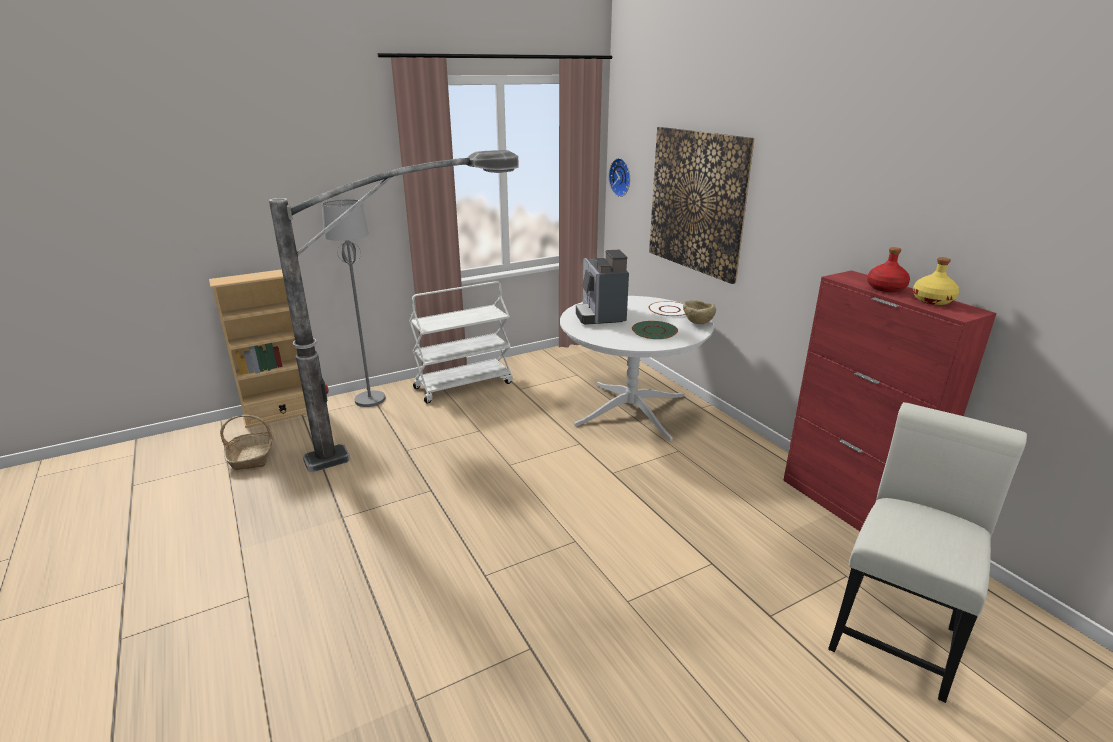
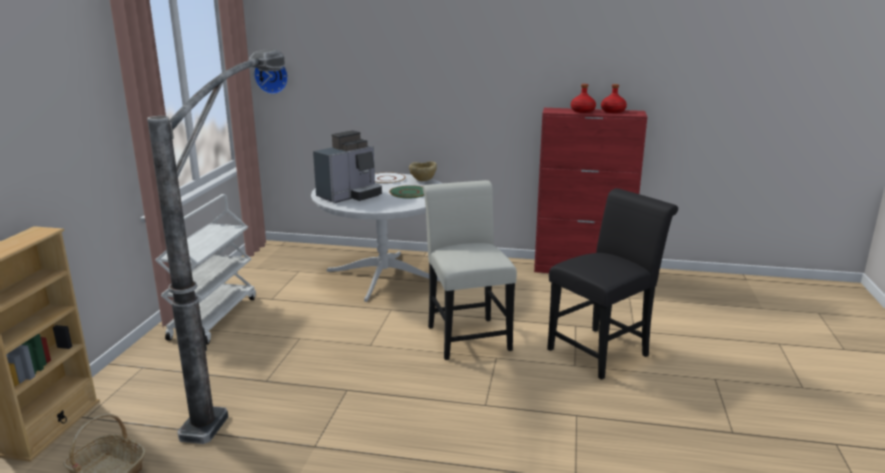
camera: 50 degrees left, 5 degrees down
grey floor lamp [322,199,385,407] -> none
coffee machine [576,250,629,325] -> coffee machine turned 75 degrees counterclockwise [313,130,382,203]
picture [649,127,755,284] -> none
white chair [828,402,1027,703] -> white chair moved to [423,180,517,360]
yellow bottle [913,257,959,305] -> red bottle [601,84,627,113]
none -> black chair [547,188,678,380]

